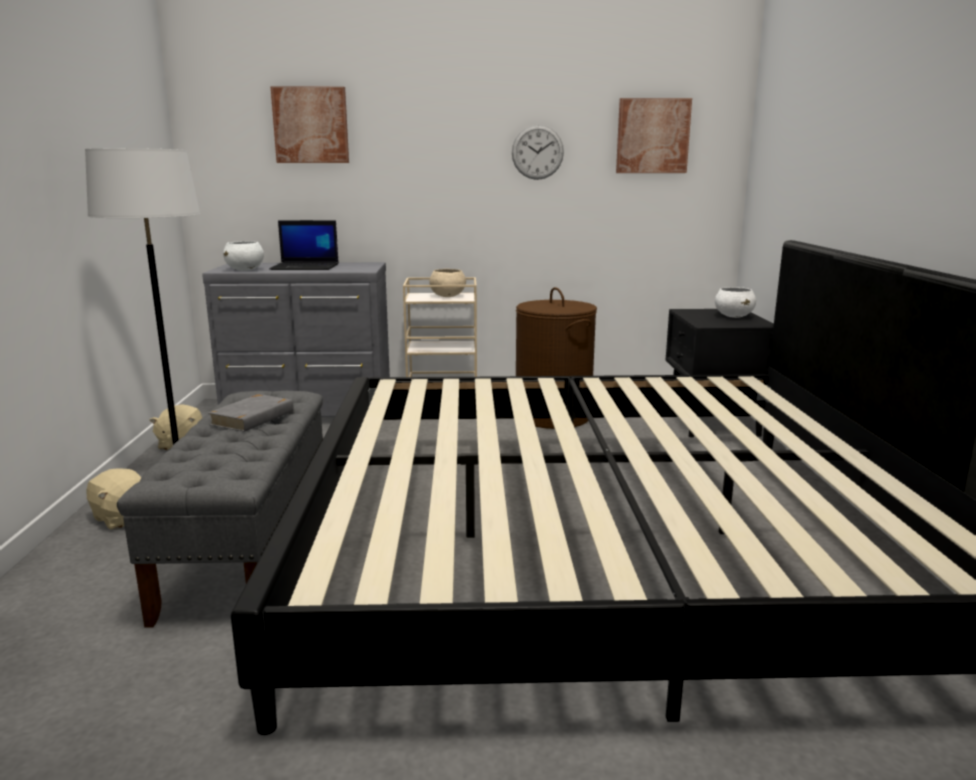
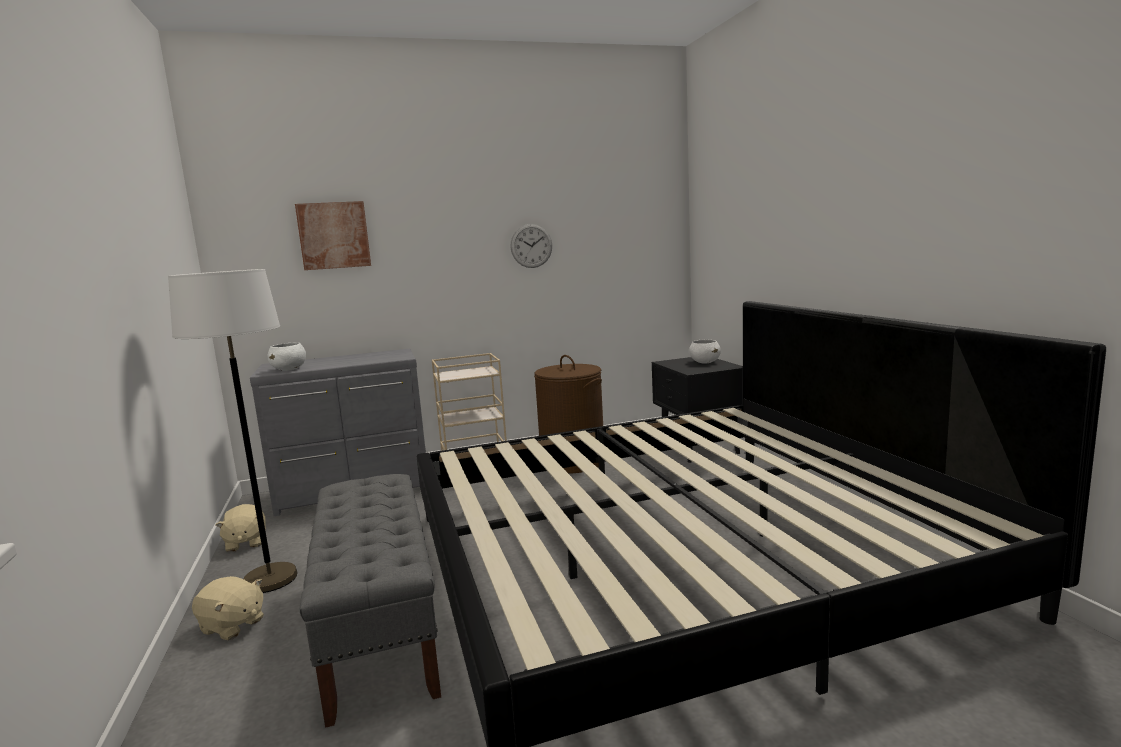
camera: 15 degrees left, 5 degrees down
grey book [208,394,294,432] -> none
laptop [269,220,339,270] -> none
beige bowl [429,269,466,297] -> none
picture [616,98,692,173] -> none

